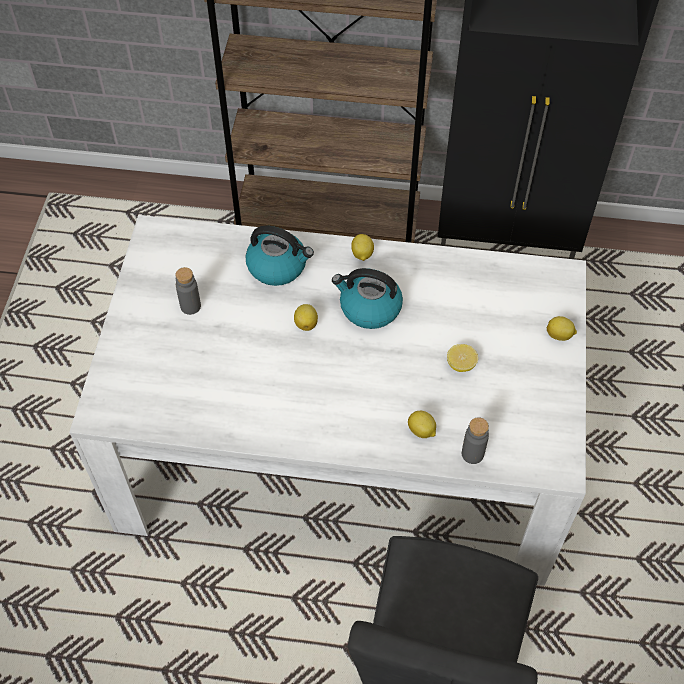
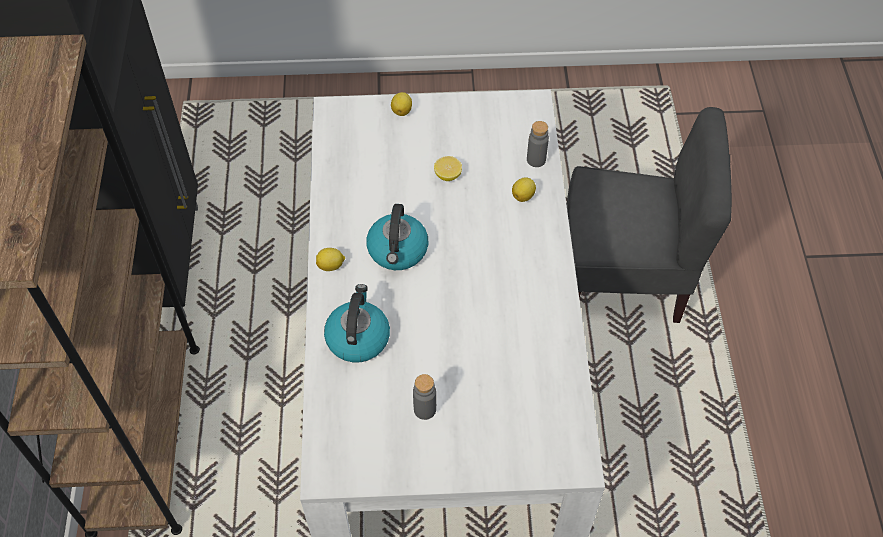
camera: 100 degrees left, 0 degrees up
lemon [294,304,318,331] -> none

